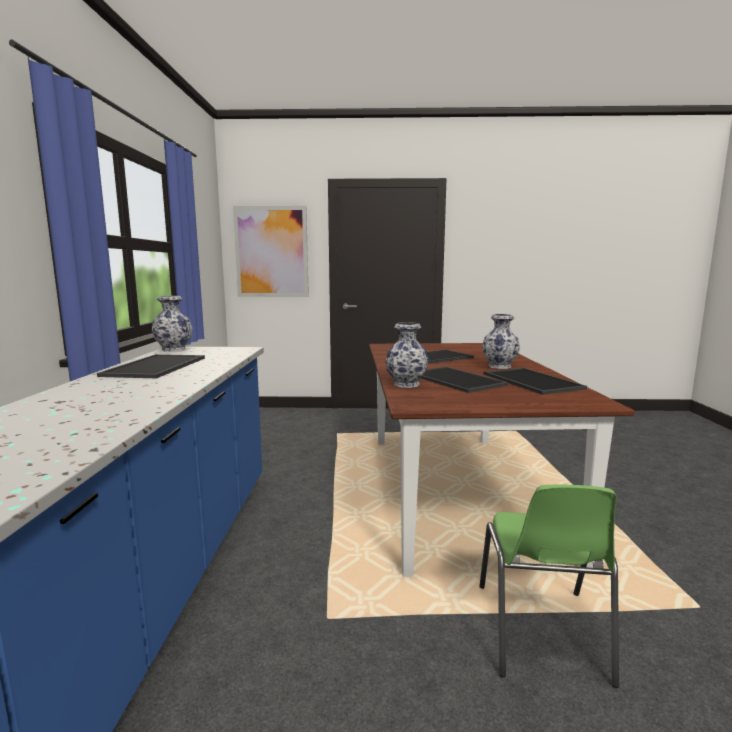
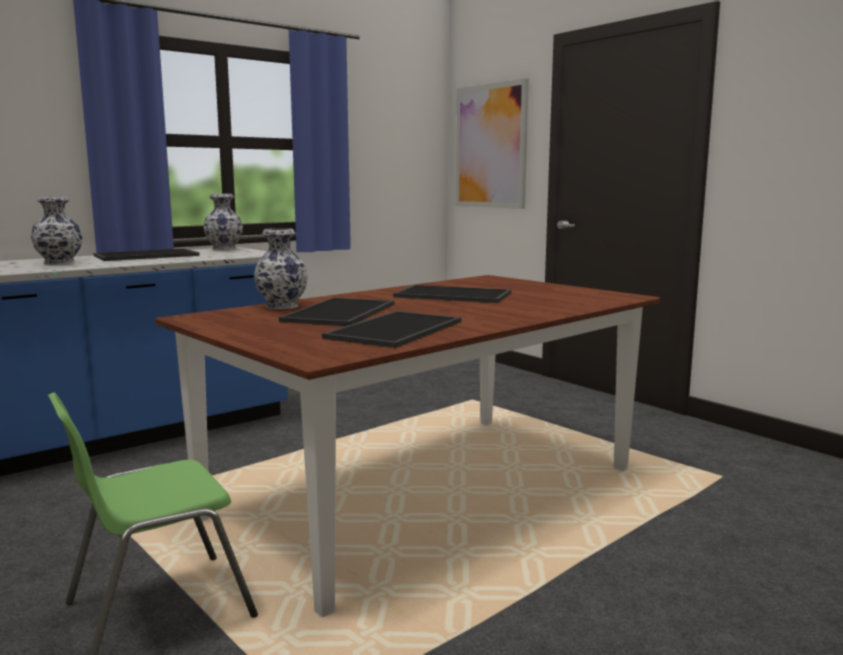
camera: 50 degrees right, 0 degrees up
vase [482,314,520,369] -> vase moved to [31,196,82,265]

